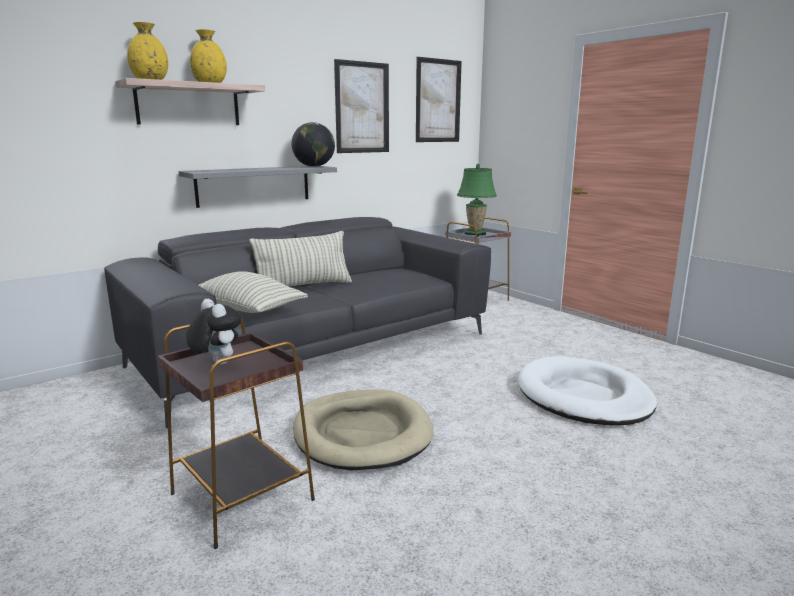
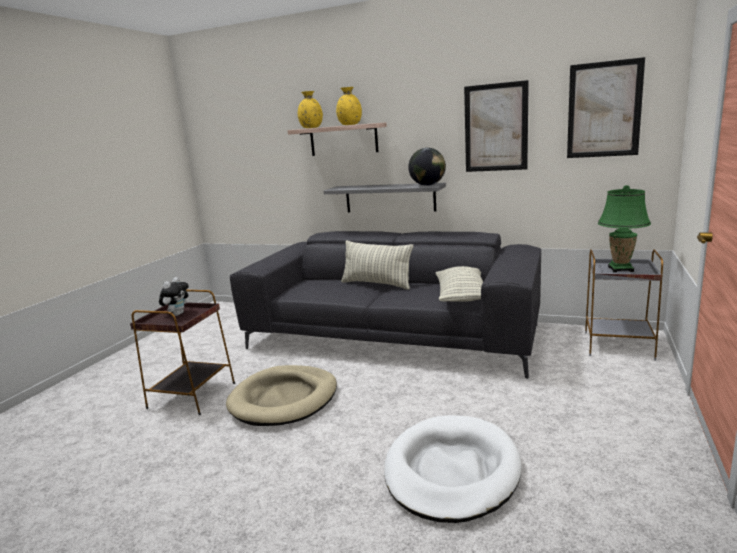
camera: 60 degrees right, 0 degrees up
pillow [199,271,308,313] -> pillow moved to [435,266,483,302]

